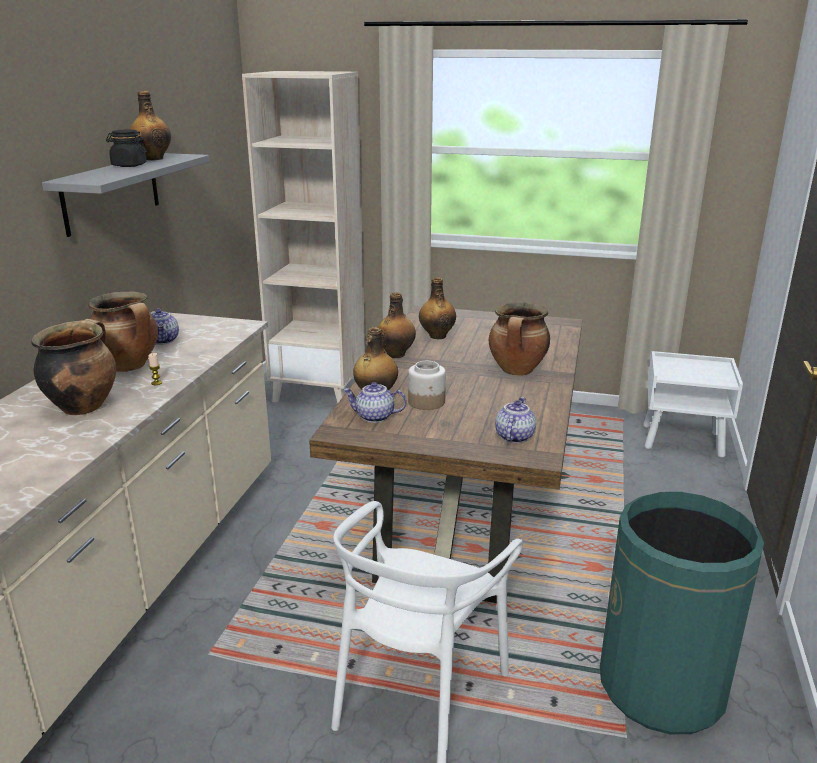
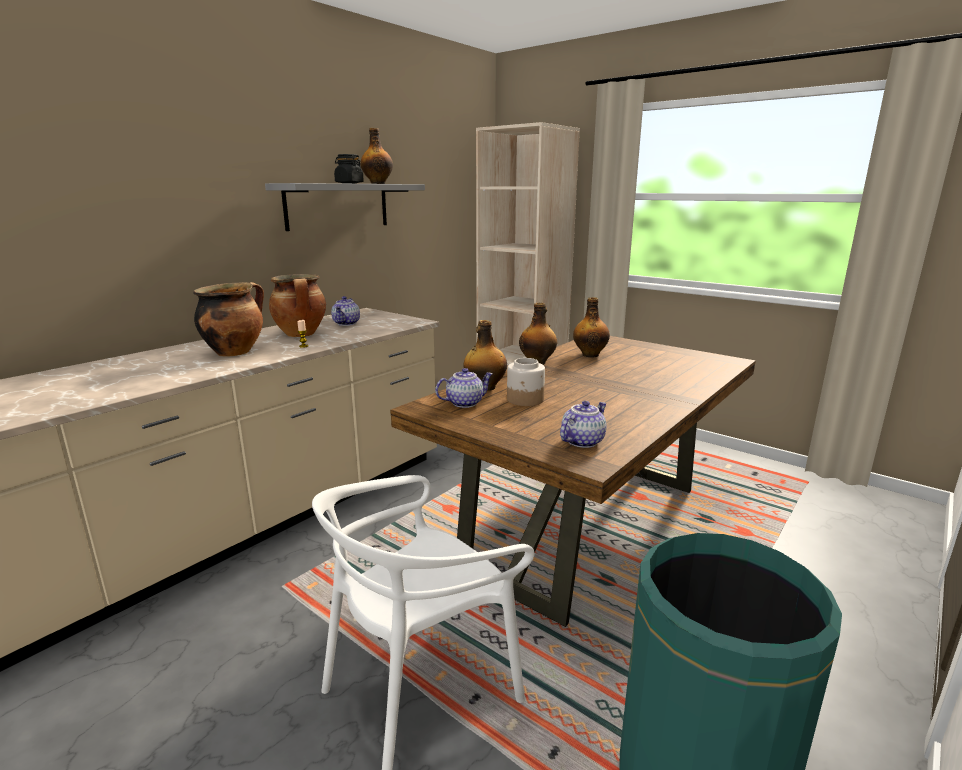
camera: 25 degrees right, 5 degrees down
teapot [343,382,407,423] -> teapot turned 120 degrees clockwise [435,368,493,408]
cooking pot [489,303,550,376] -> none
white nightstand [643,351,743,458] -> none

